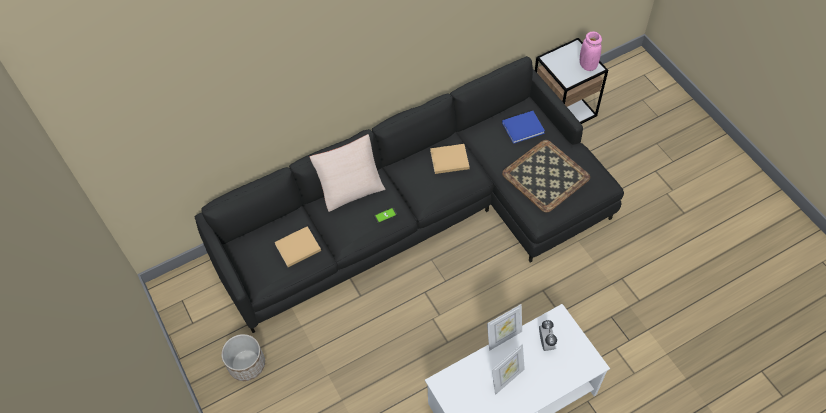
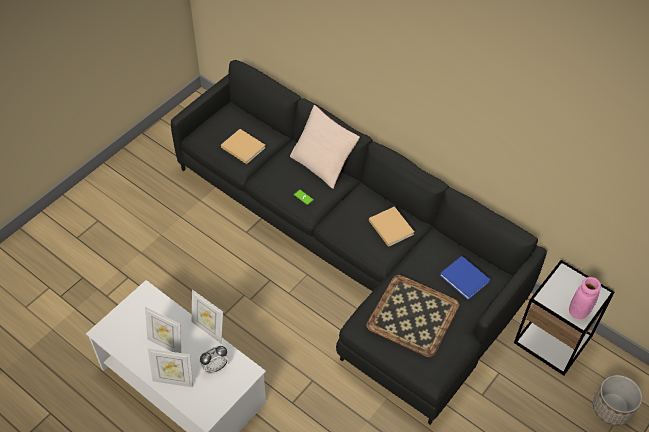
camera: 65 degrees right, 5 degrees down
planter [221,334,265,381] -> planter moved to [593,375,642,426]
none -> picture frame [148,348,193,387]

